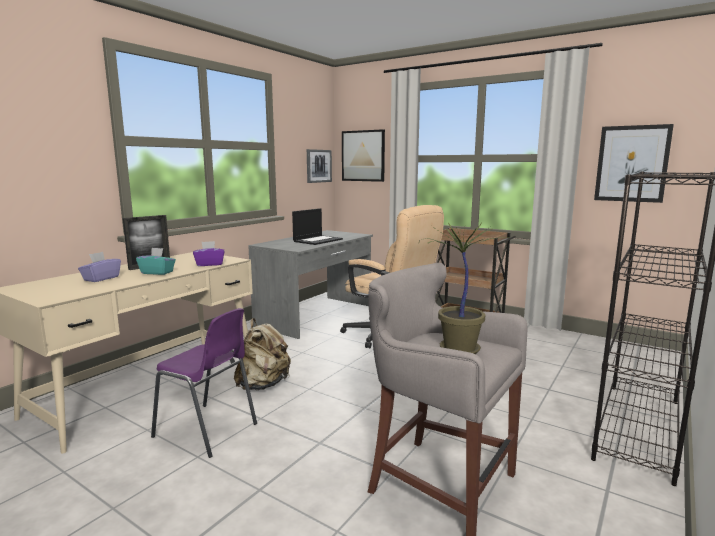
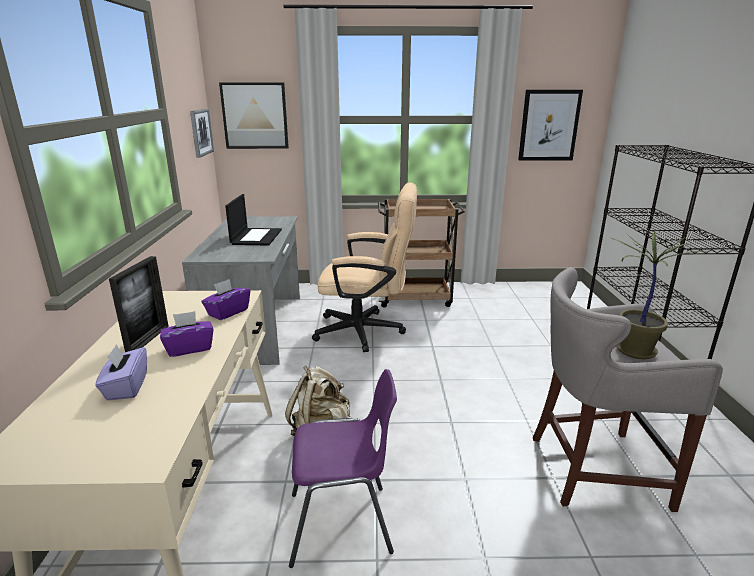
camera: 35 degrees left, 10 degrees up
turquoise tissue box [136,248,176,275] -> purple tissue box [160,311,214,357]

